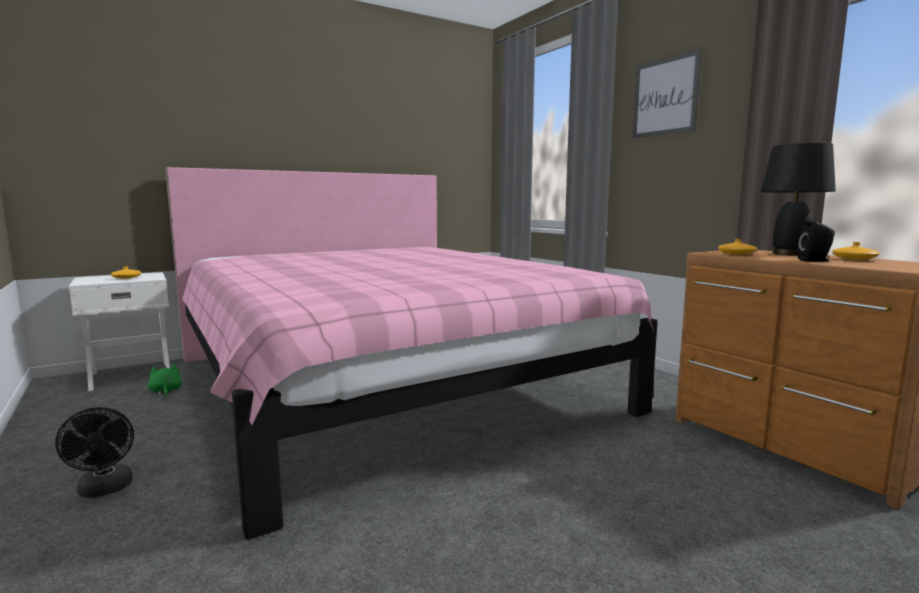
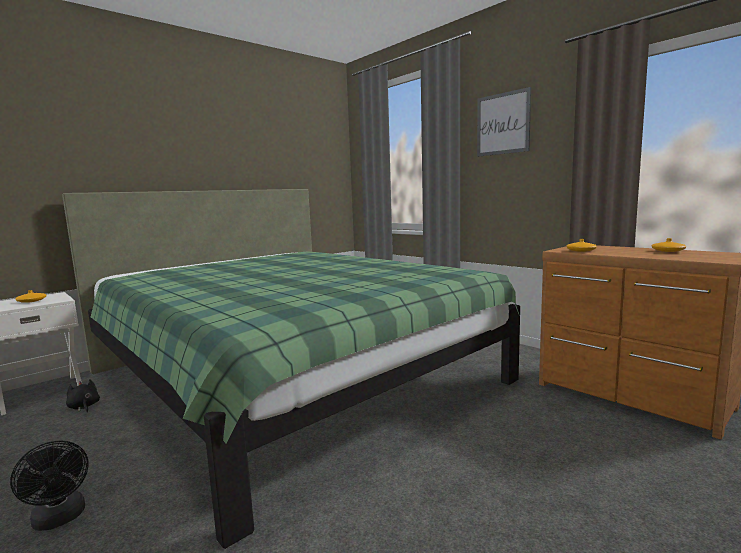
camera: 10 degrees left, 0 degrees up
green plush toy [148,364,182,397] -> black plush toy [66,380,100,413]
pink bed [165,167,657,540] -> green bed [62,189,520,549]
black table lamp [761,143,836,256] -> none
black speaker [798,221,835,262] -> none

